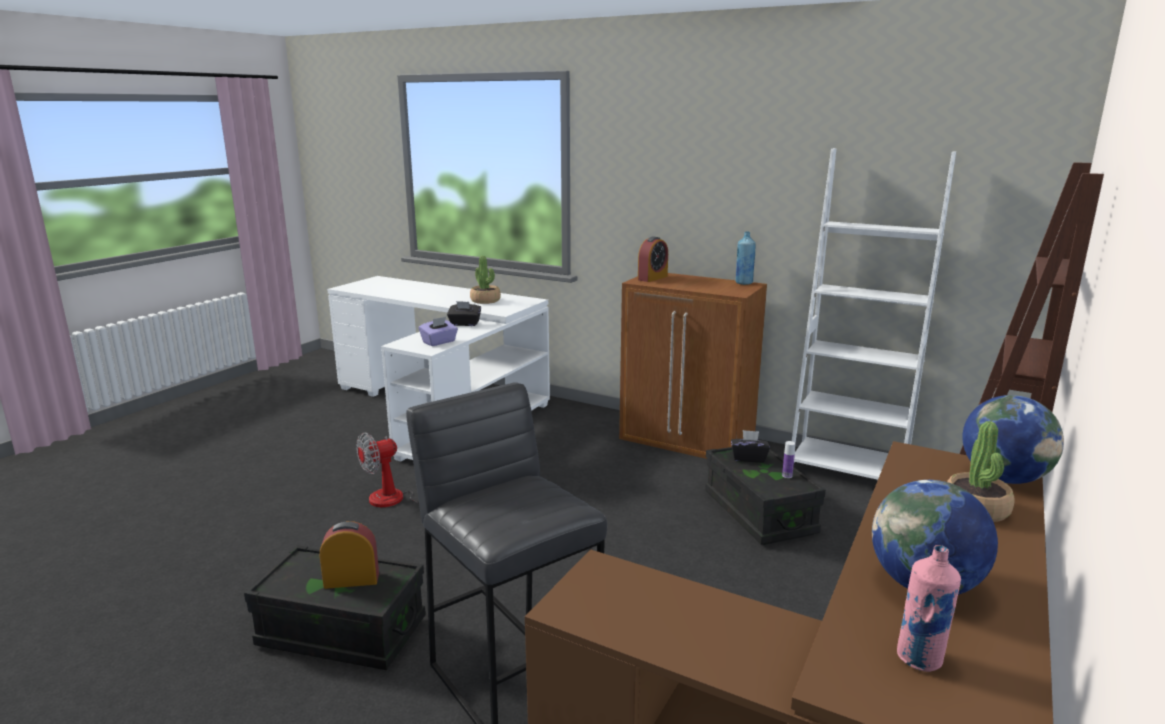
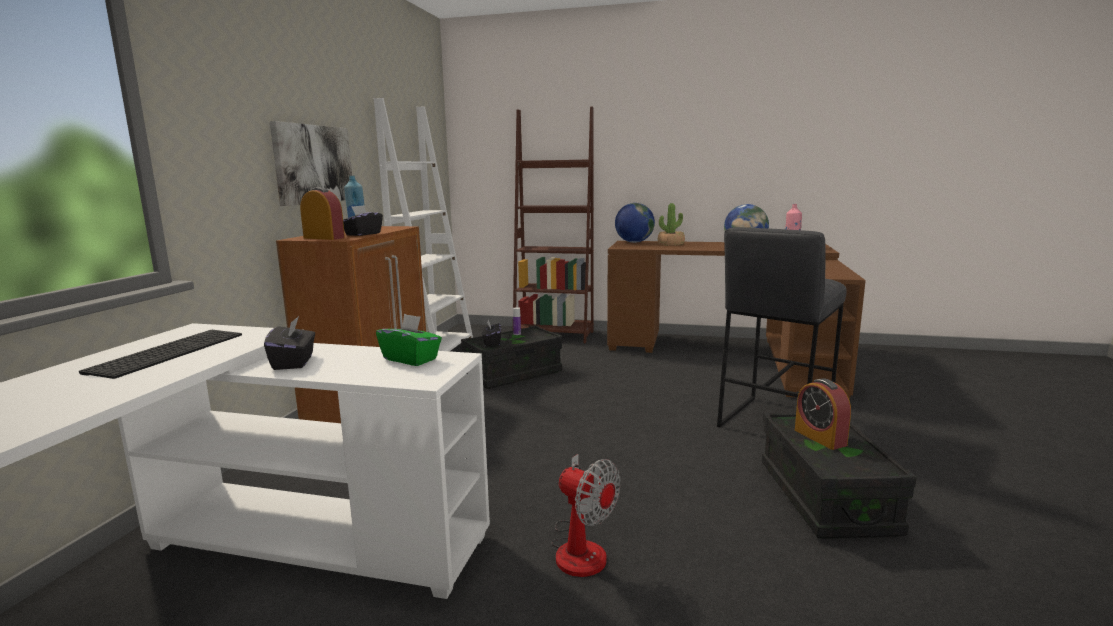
camera: 105 degrees left, 5 degrees down
purple tissue box [419,317,458,346] -> green tissue box [376,314,442,366]
potted plant [470,256,501,304] -> keyboard [79,330,242,379]
none -> picture [270,121,352,206]
none -> black tissue box [343,205,383,236]

